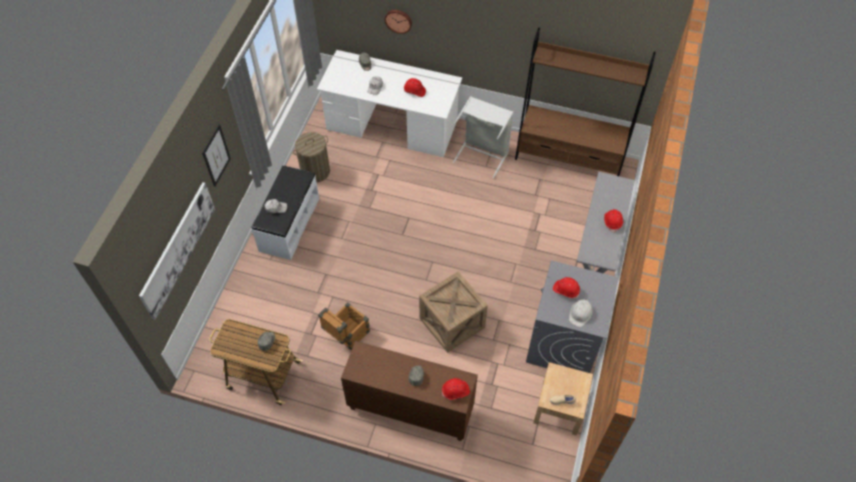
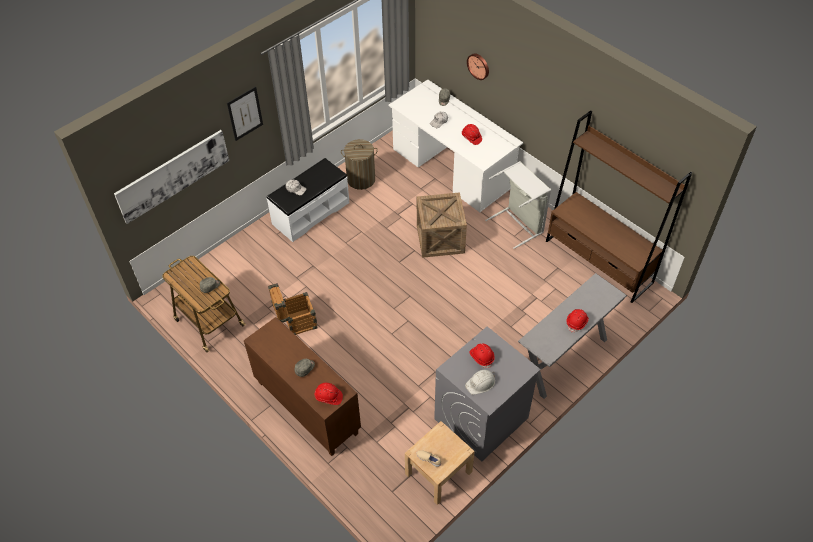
camera: 30 degrees right, 5 degrees down
crate [419,271,488,353] -> crate moved to [417,192,467,258]

